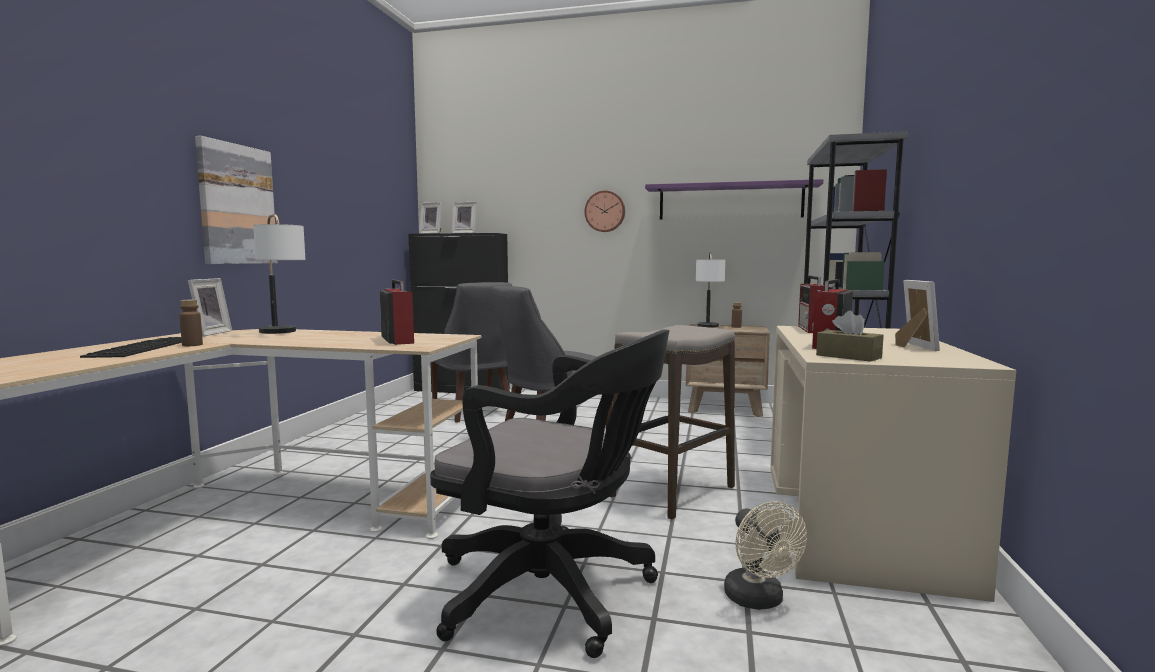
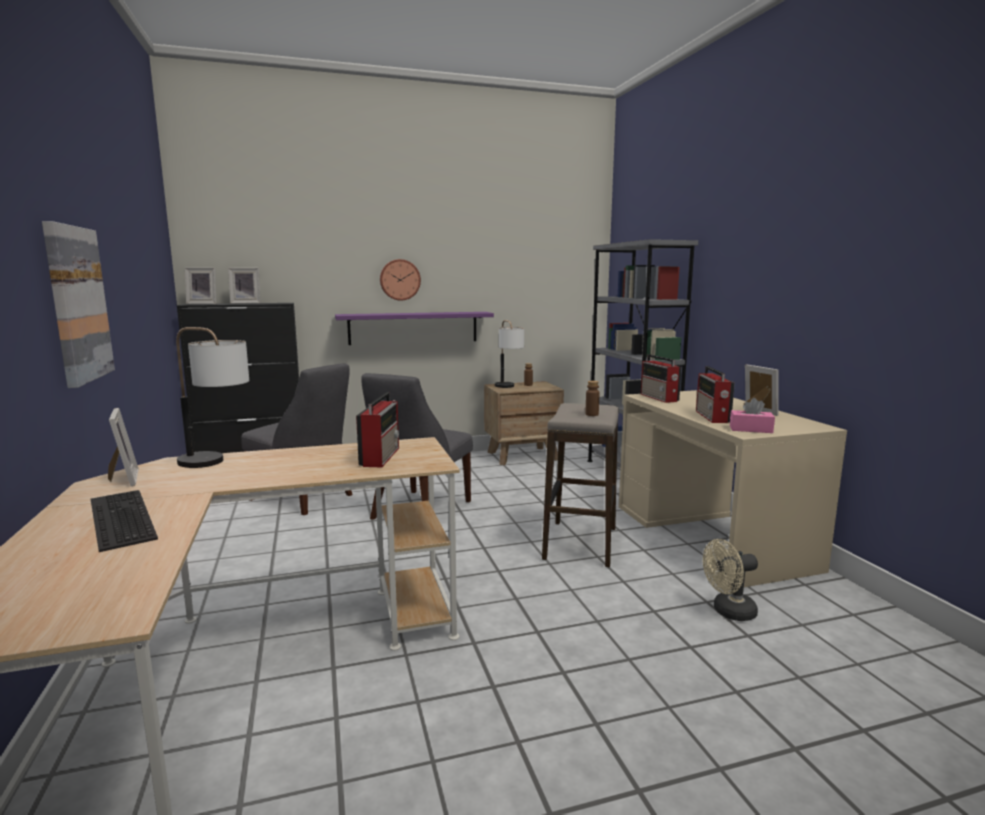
camera: 30 degrees left, 5 degrees up
brown bottle [179,300,203,346] -> brown bottle moved to [585,381,600,416]
radio [380,280,414,345] -> radio turned 60 degrees clockwise [356,392,399,467]
black office chair [430,329,670,658] -> none
purple shelf [645,179,824,220] -> purple shelf moved to [335,312,494,345]
beige fan [724,502,807,610] -> beige fan turned 120 degrees clockwise [703,539,758,621]
brown tissue box [816,311,884,362] -> pink tissue box [730,398,775,433]

